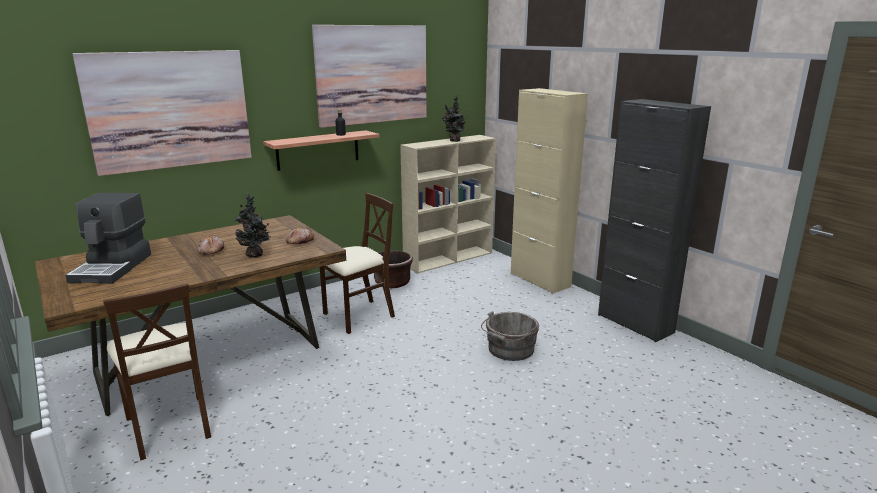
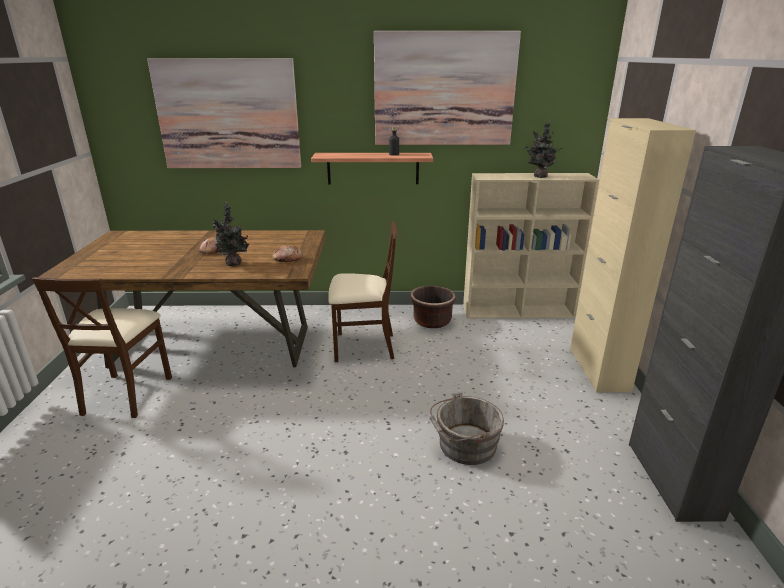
camera: 35 degrees right, 5 degrees up
coffee machine [65,193,151,284] -> none

